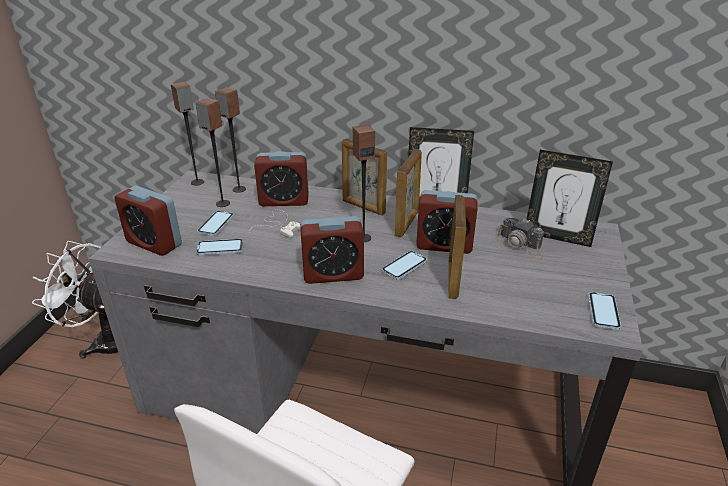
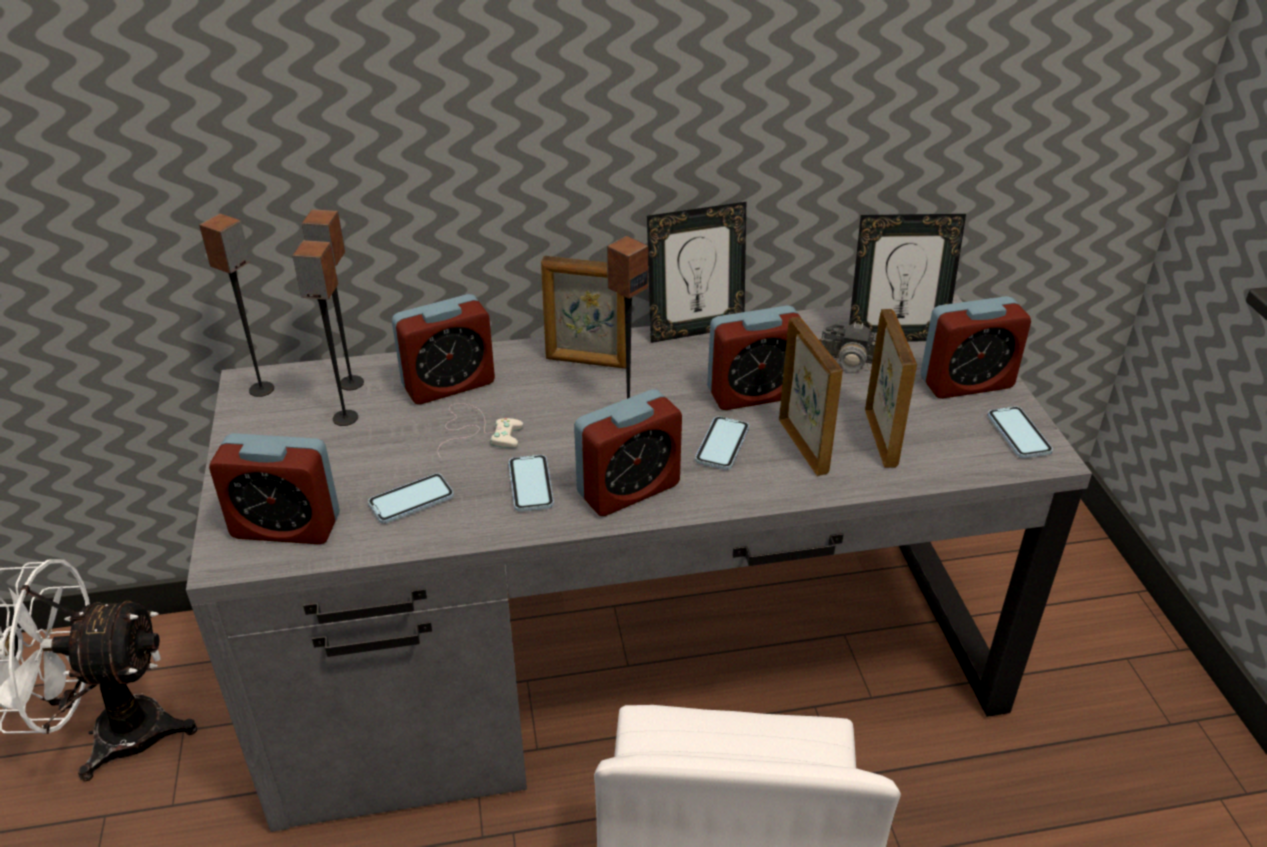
camera: 25 degrees left, 5 degrees up
phone [197,211,234,236] -> phone moved to [509,455,554,512]
picture frame [395,149,422,237] -> picture frame moved to [865,309,917,468]
none -> alarm clock [920,296,1031,399]

